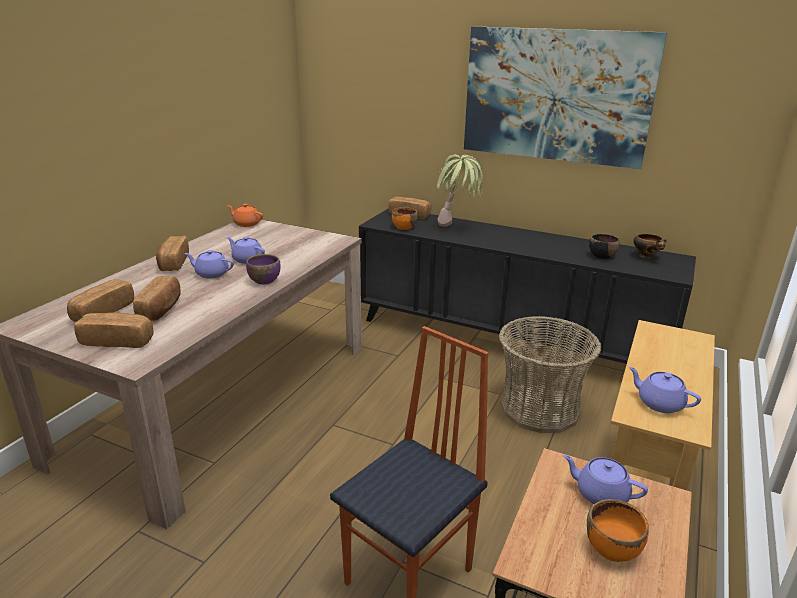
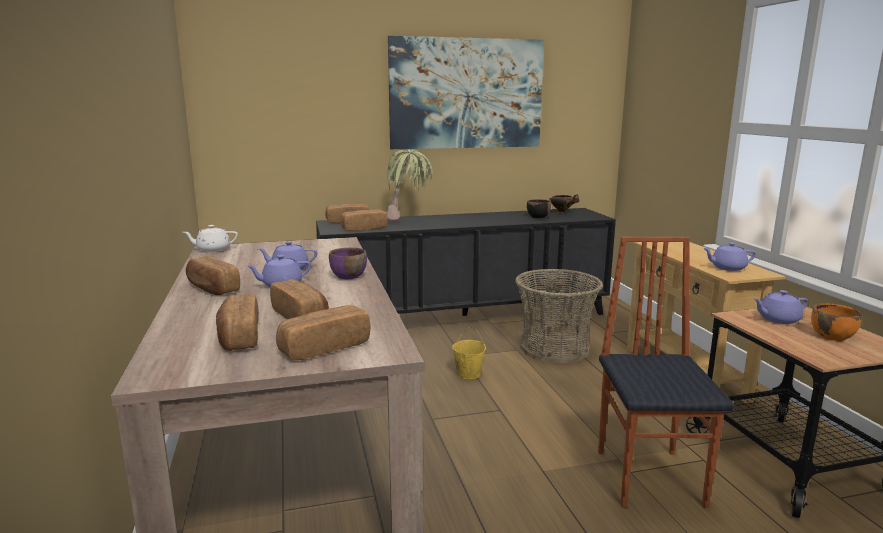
camera: 40 degrees left, 10 degrees down
orange teapot [227,204,263,227] -> white teapot [183,225,238,252]
orange bowl [392,207,418,230] -> bread [340,209,388,231]
none -> yellow bucket [452,327,486,379]

